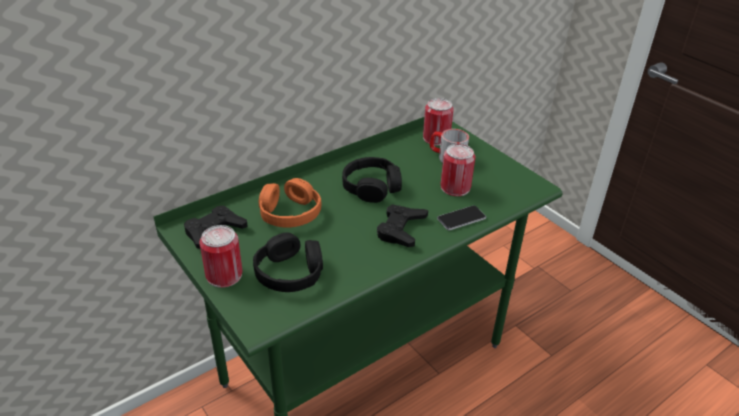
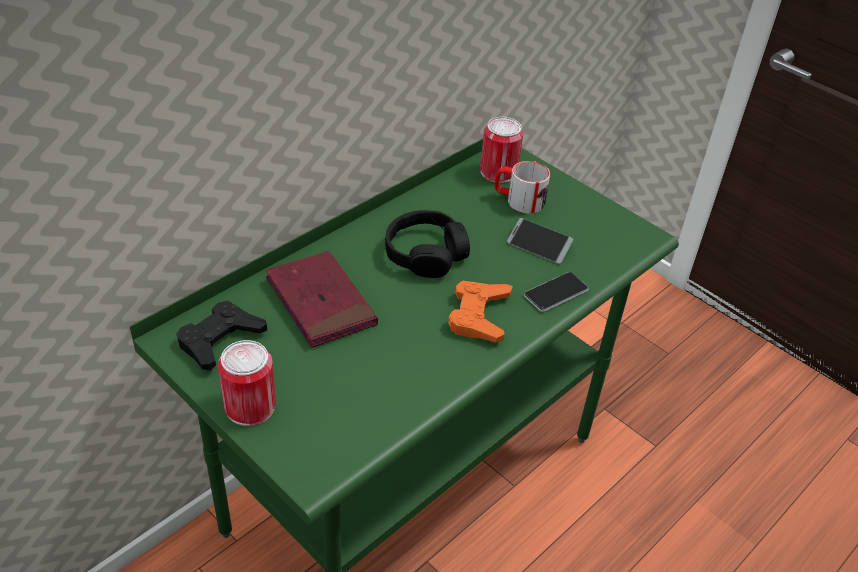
camera: 10 degrees left, 5 degrees up
black headphones [253,232,323,292] -> none
orange headphones [259,178,322,228] -> red book [266,251,378,348]
black game controller [377,204,428,247] -> orange game controller [448,281,513,342]
can [441,144,475,196] -> phone [507,218,574,264]

